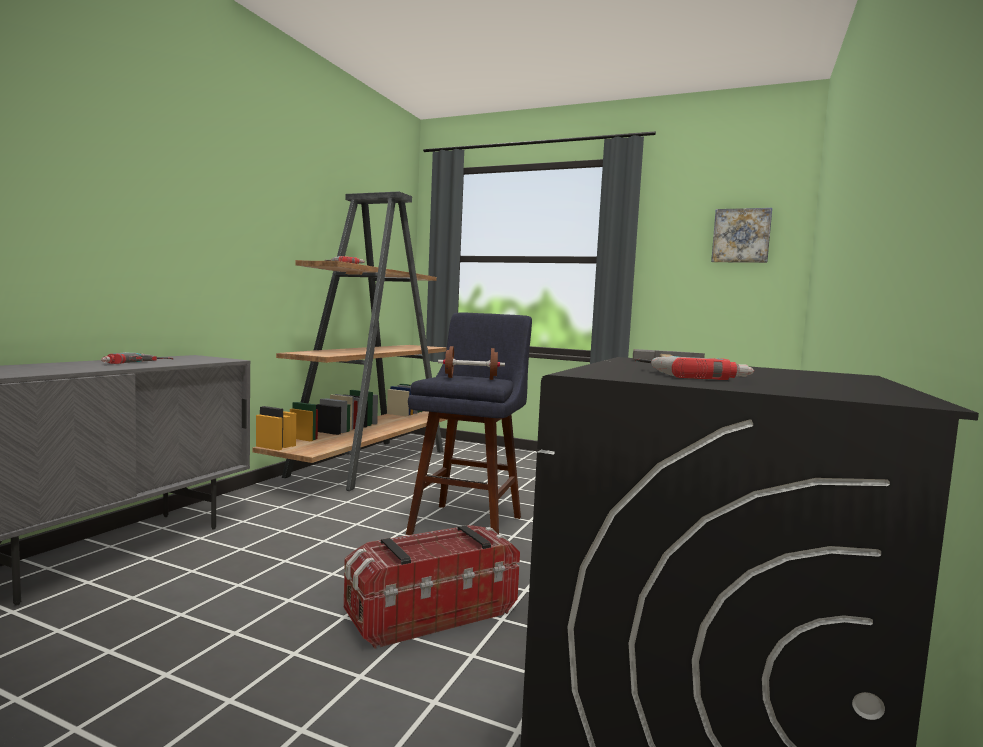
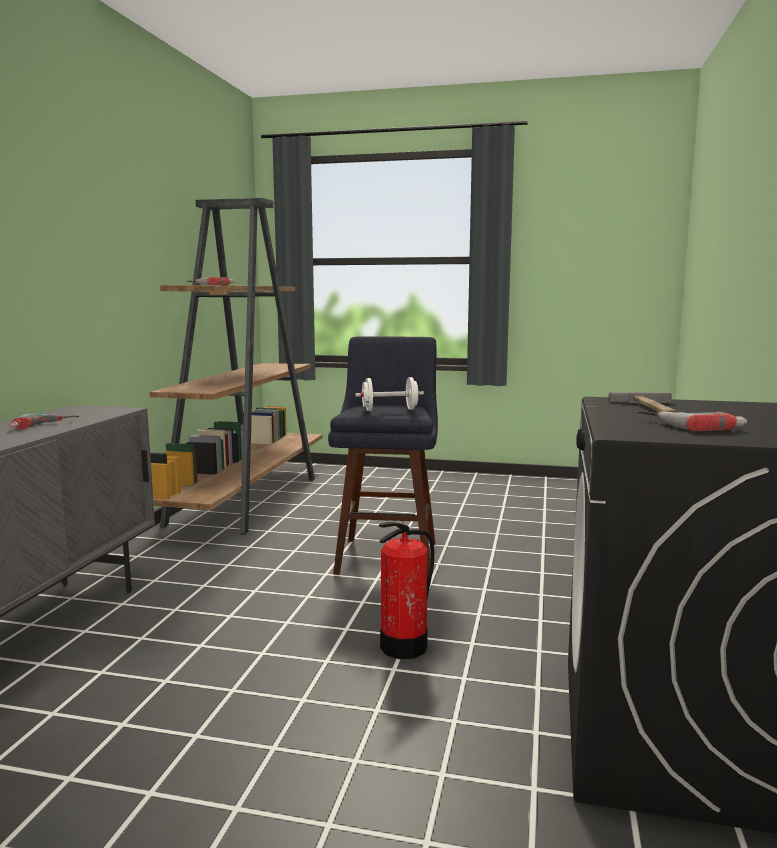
camera: 10 degrees left, 5 degrees up
storage box [344,525,520,649] -> fire extinguisher [379,522,434,659]
brown dumbbell [438,346,505,380] -> white dumbbell [355,377,424,411]
picture [711,208,772,263] -> none

